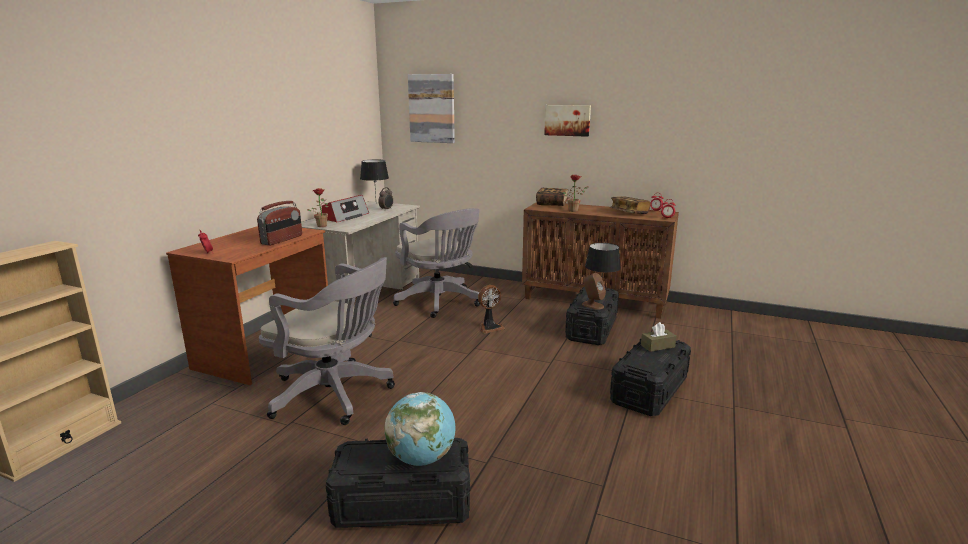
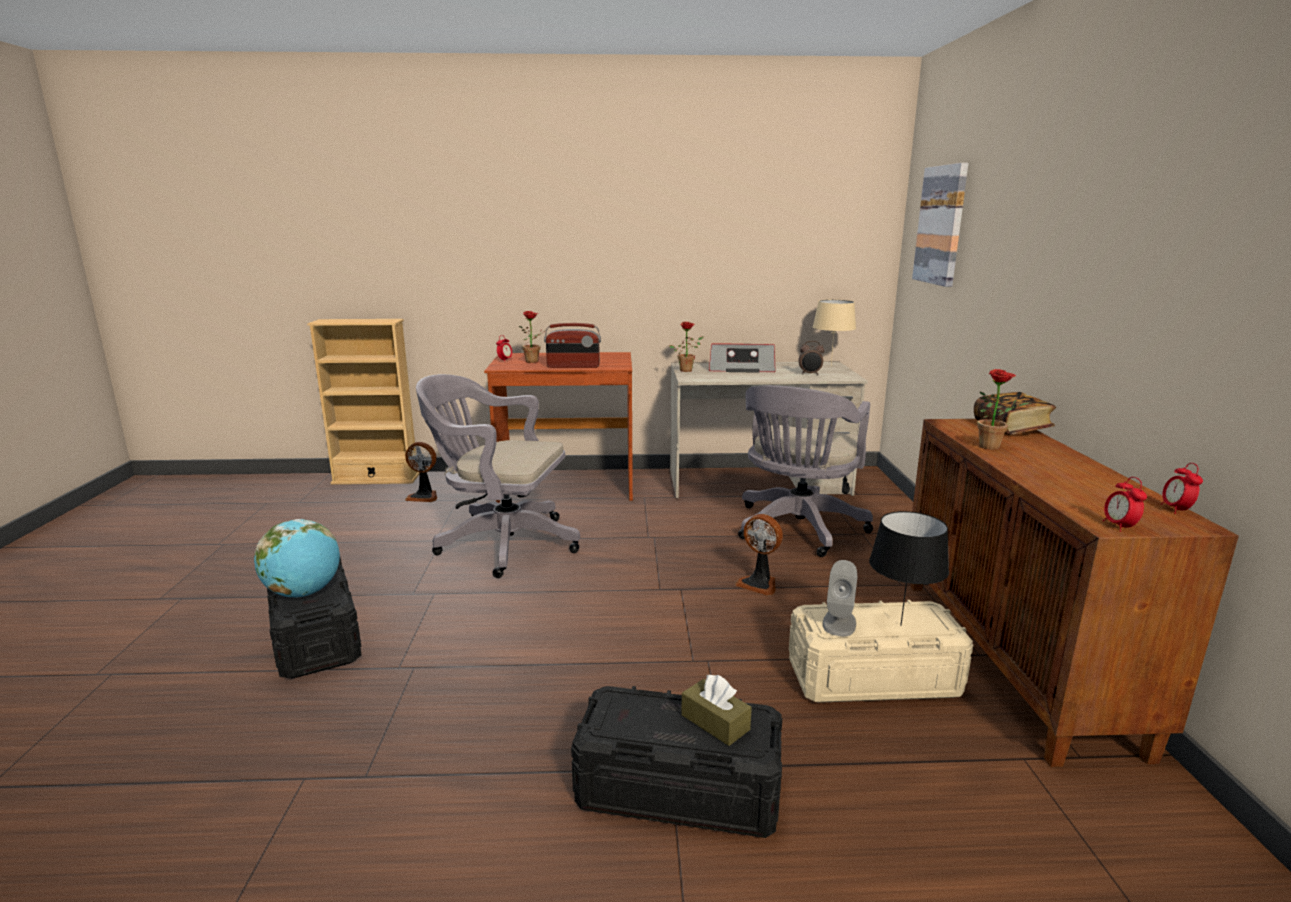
camera: 65 degrees right, 0 degrees up
grey office chair [259,257,395,425] -> grey office chair turned 105 degrees clockwise [416,374,580,578]
black table lamp [360,159,389,196] -> beige table lamp [813,299,856,365]
picture [544,105,591,137] -> none
black storage box [565,287,619,345] -> beige storage box [789,600,973,703]
brown speaker [582,273,606,310] -> grey speaker [823,560,857,636]
book [610,196,651,214] -> none
none -> fan [405,442,437,502]
none -> potted plant [519,311,548,363]

